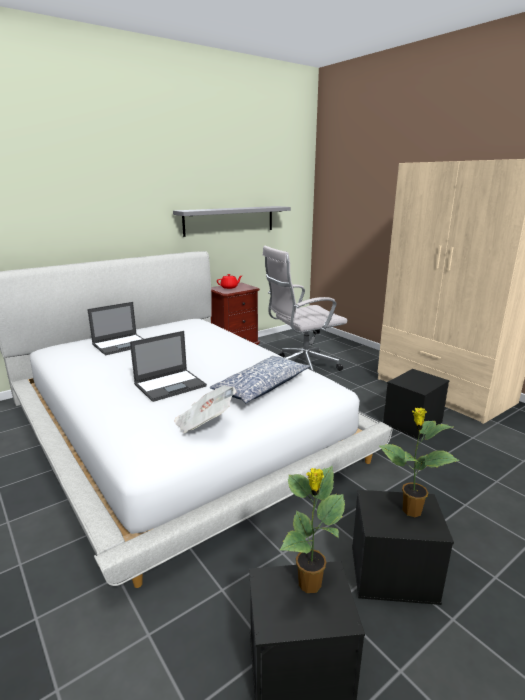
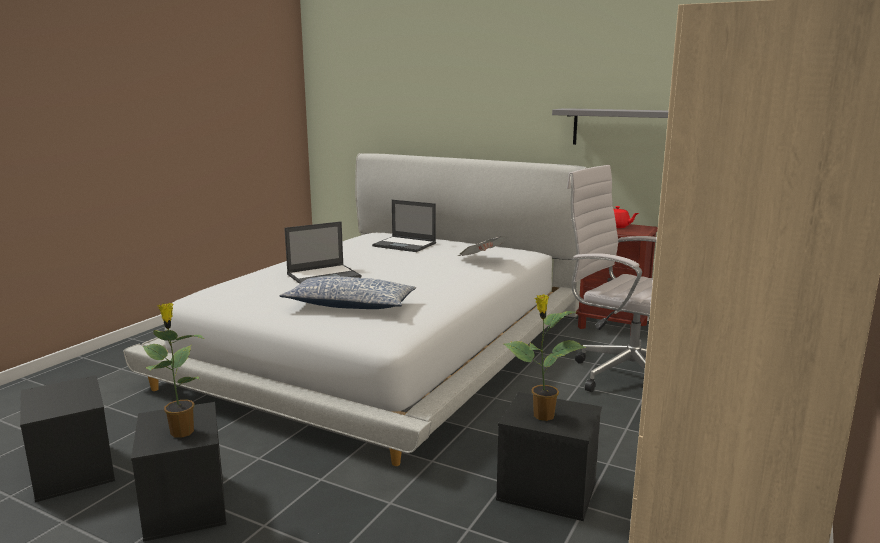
camera: 65 degrees right, 5 degrees down
laptop [130,331,207,402] -> laptop turned 60 degrees counterclockwise [284,221,361,284]
newspaper [174,385,236,433] -> newspaper moved to [458,236,508,256]
potted plant [280,466,345,593] -> potted plant moved to [504,294,586,421]

